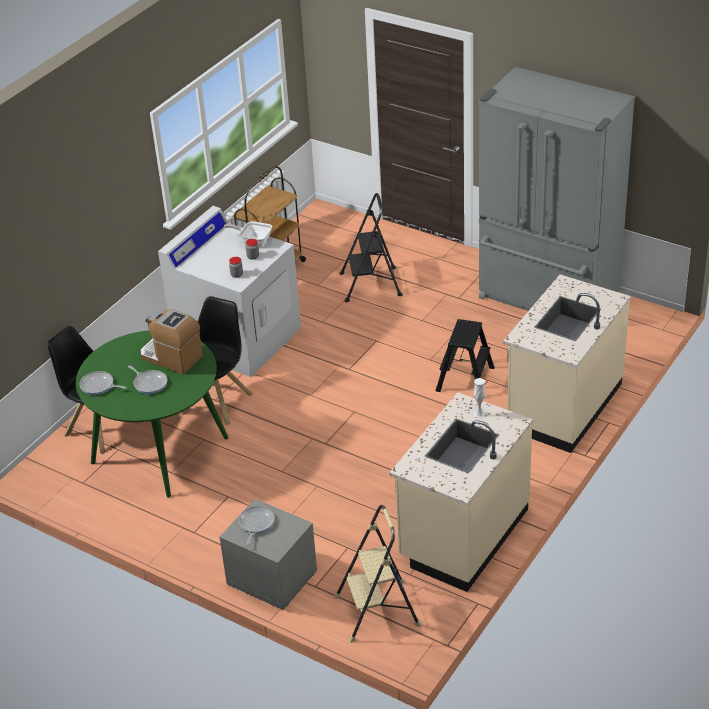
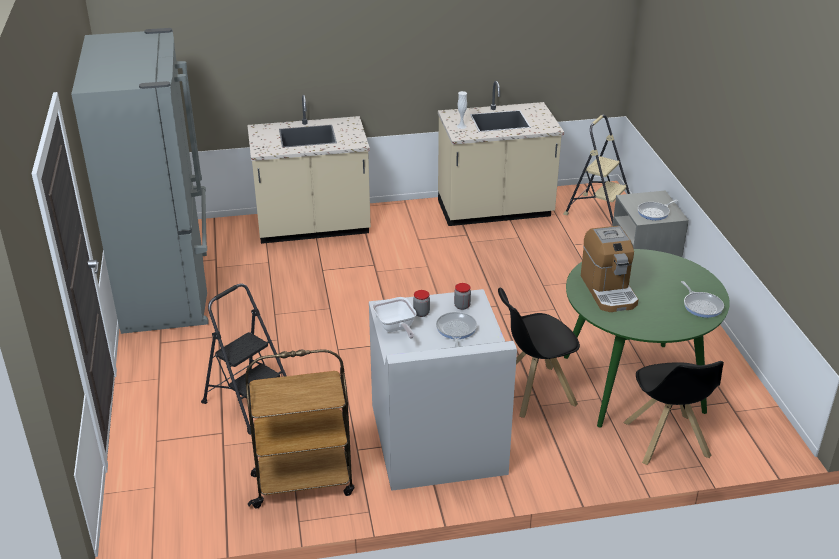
camera: 135 degrees left, 5 degrees down
frying pan [128,365,167,394] -> frying pan moved to [436,312,477,347]
black step ladder [435,319,495,392] -> none

